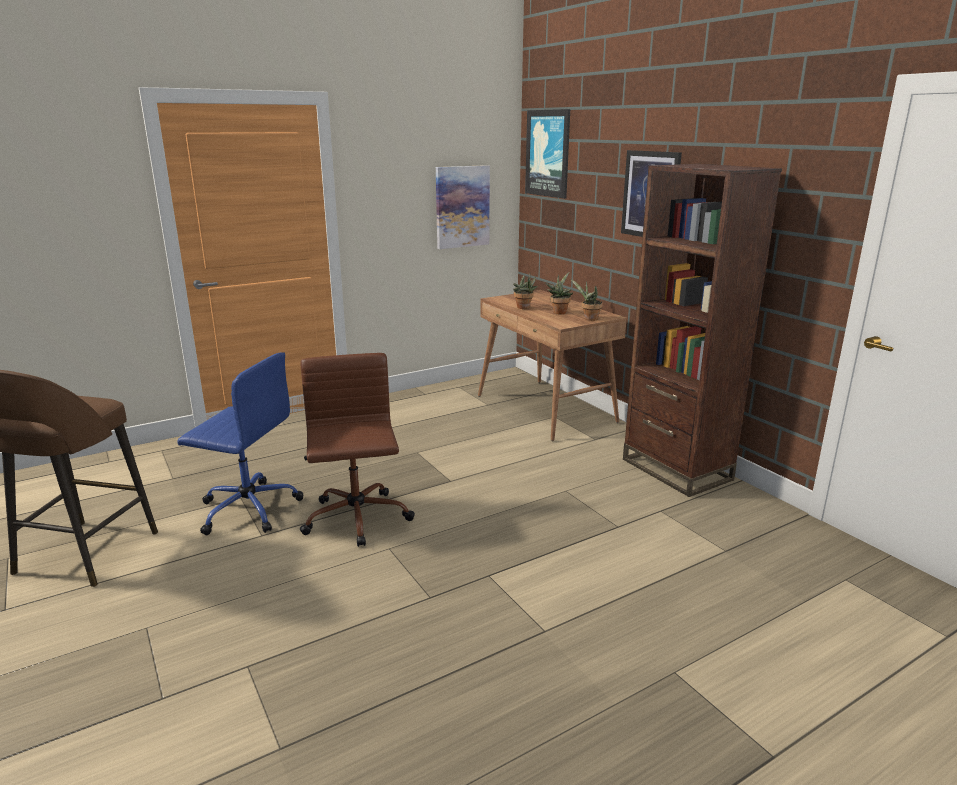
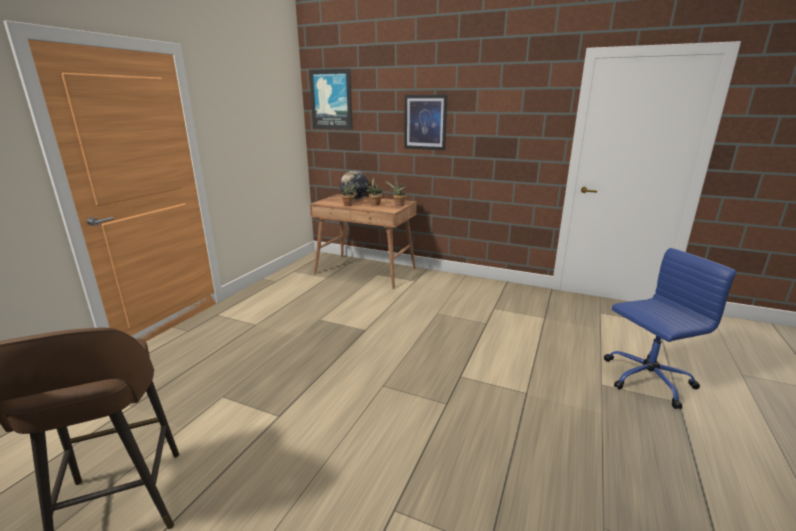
camera: 35 degrees left, 0 degrees up
blue office chair [178,352,303,535] -> blue office chair moved to [604,248,736,409]
brown office chair [300,353,415,547] -> none
picture [436,165,490,249] -> none
brown bookcase [623,164,782,497] -> none
none -> globe [340,170,369,200]

